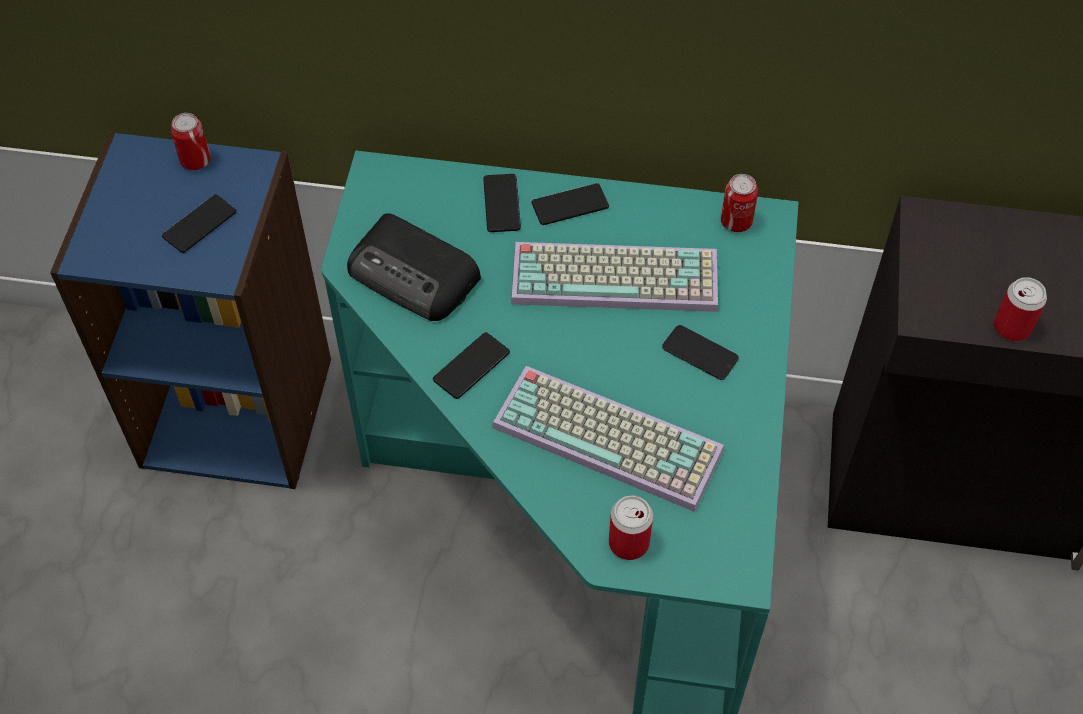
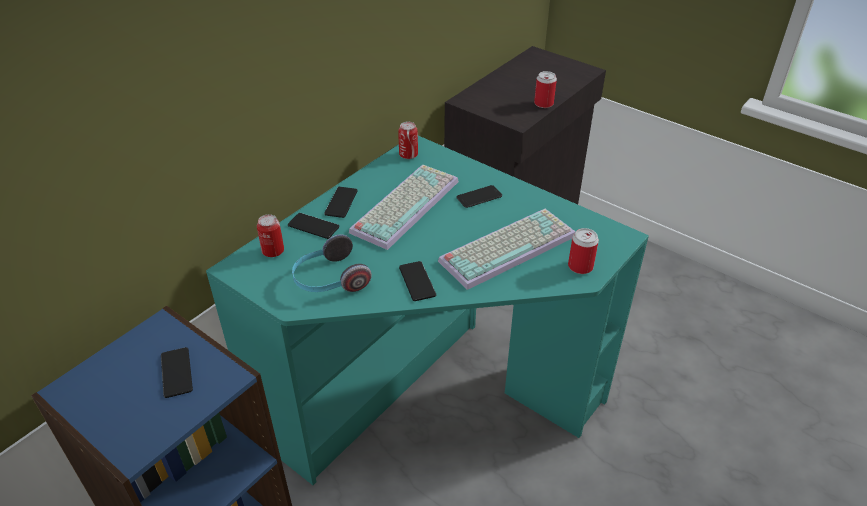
camera: 60 degrees left, 15 degrees down
can [171,113,211,170] -> can moved to [257,214,284,257]
radio [347,213,481,321] -> headphones [292,234,372,292]

